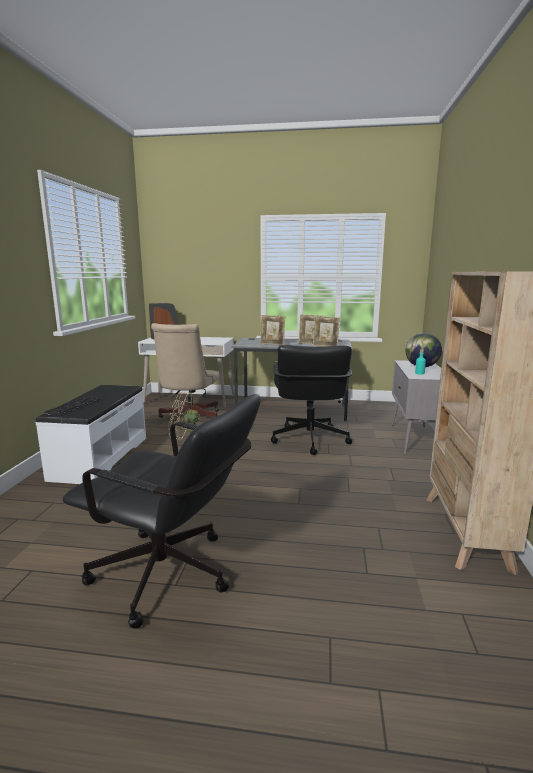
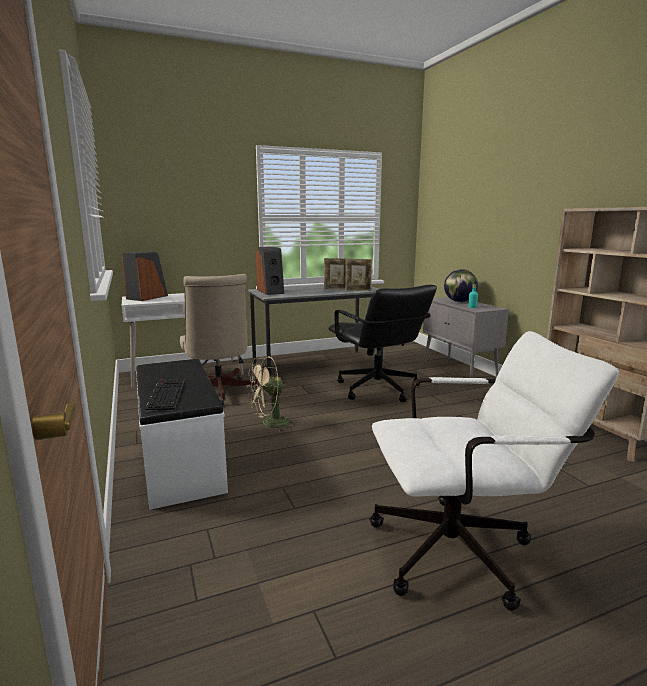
camera: 30 degrees left, 0 degrees up
black office chair [62,394,261,629] -> white office chair [369,331,619,611]
picture frame [260,315,285,345] -> none
none -> speaker [256,247,284,295]

